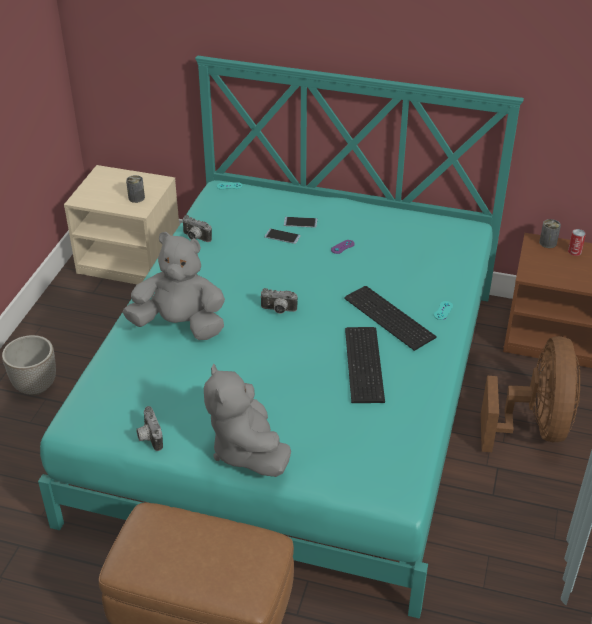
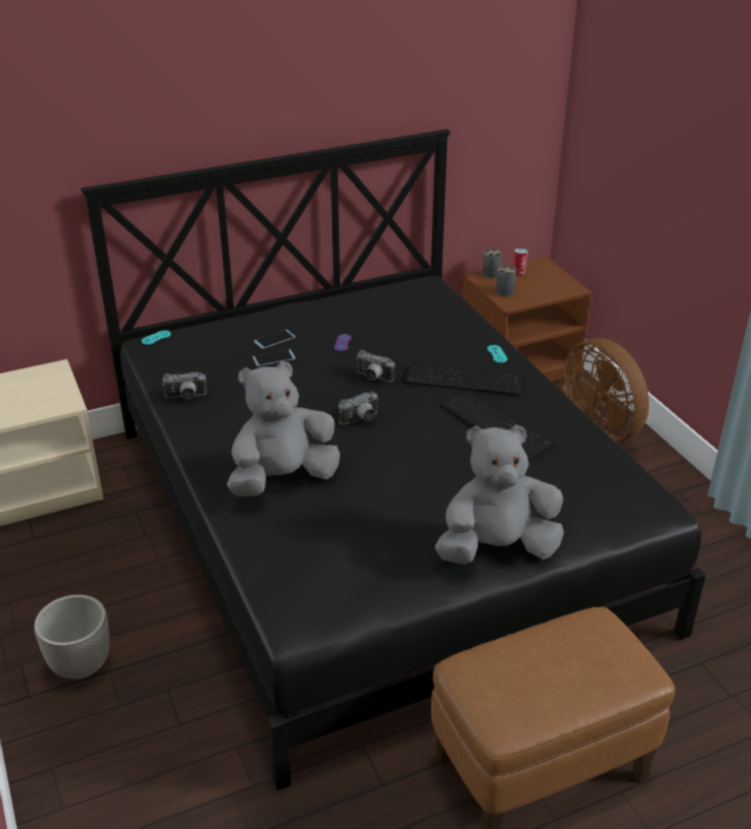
camera: 40 degrees left, 5 degrees down
turquoise bed [38,55,524,619] -> black bed [81,129,706,790]
can [126,175,145,203] -> can moved to [496,266,516,297]
camera [136,406,163,451] -> camera moved to [356,350,395,382]
grey plush toy [204,364,291,477] -> grey plush toy turned 135 degrees clockwise [435,425,564,564]

